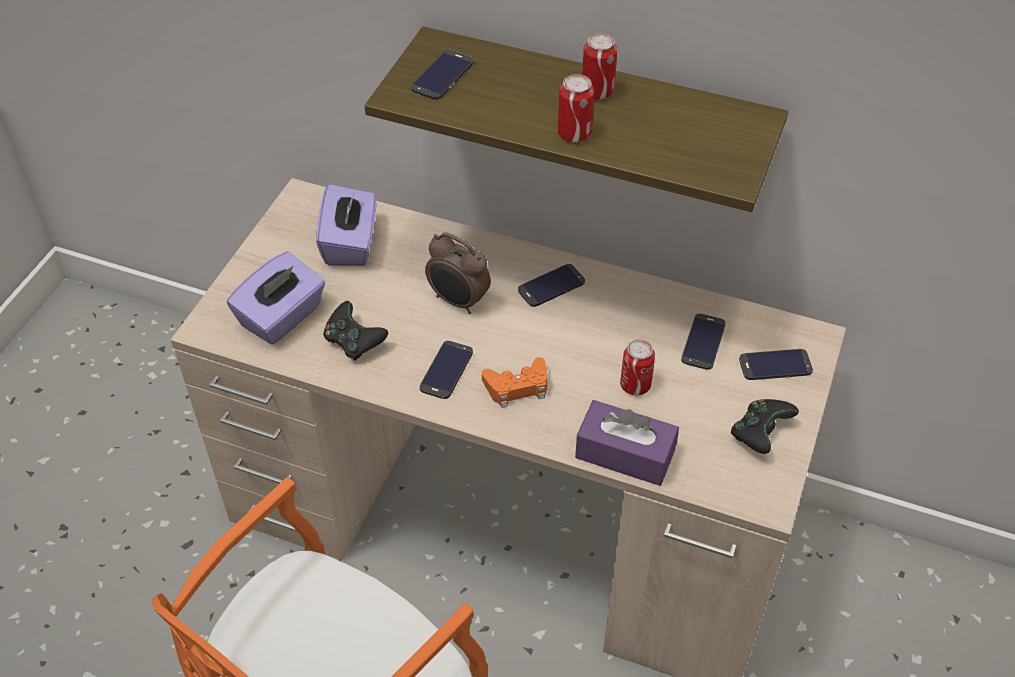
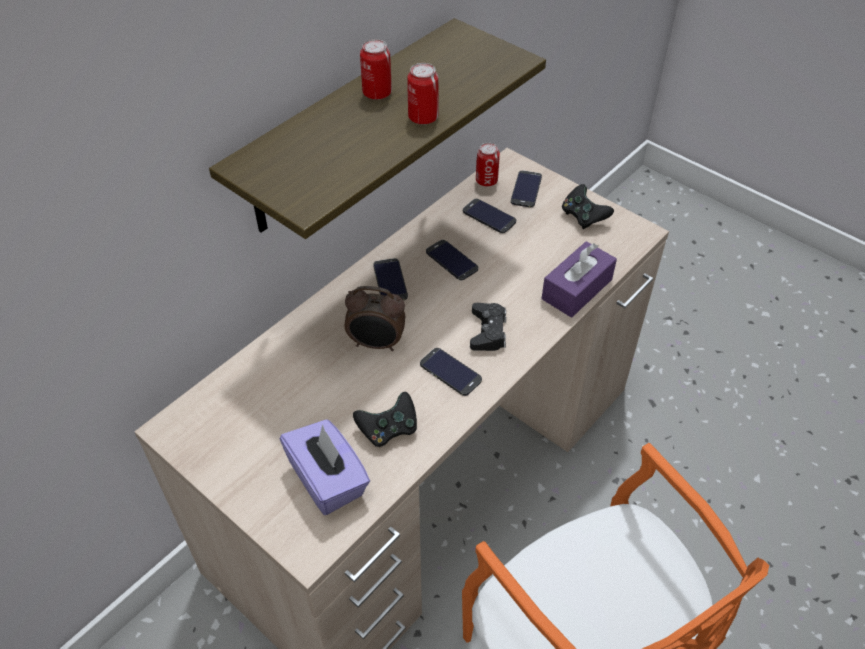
camera: 70 degrees left, 0 degrees up
purple tissue box [316,185,376,266] -> none
phone [411,50,474,100] -> phone moved to [426,240,478,280]
alarm clock [425,232,491,314] -> alarm clock turned 45 degrees clockwise [344,286,405,351]
orange game controller [482,357,548,408] -> black game controller [470,303,506,351]
can [620,339,655,395] -> can moved to [476,143,500,187]

